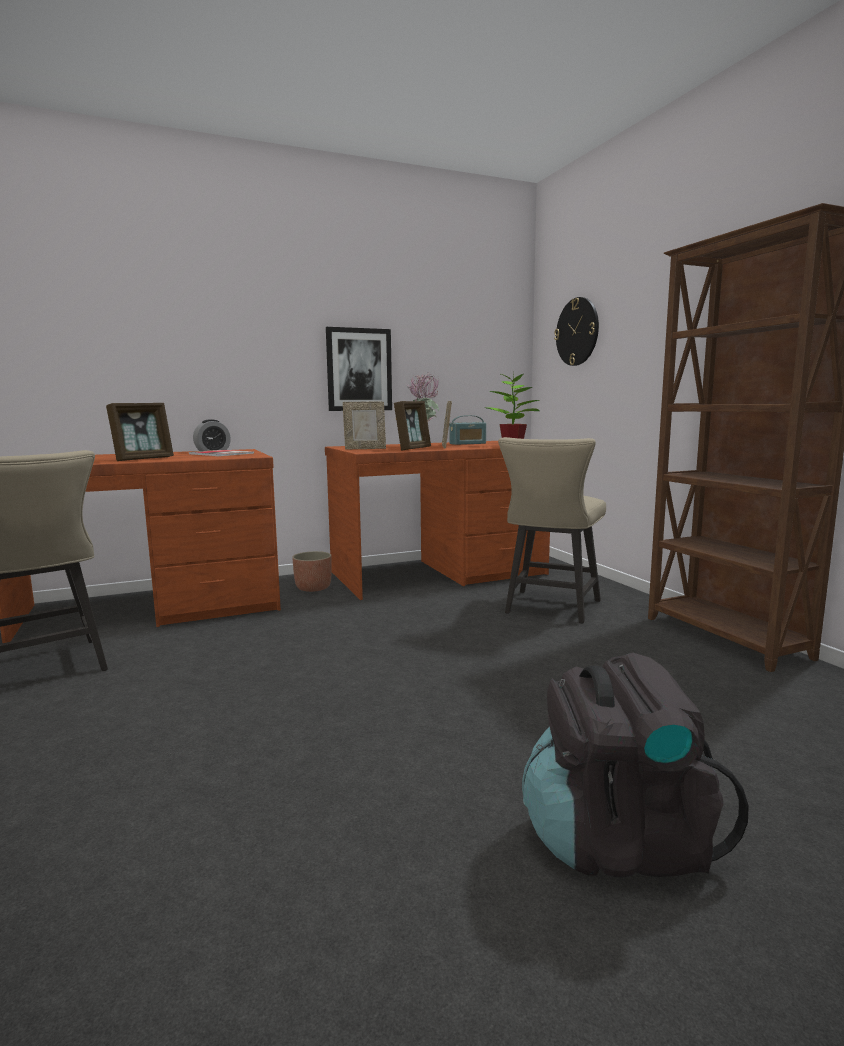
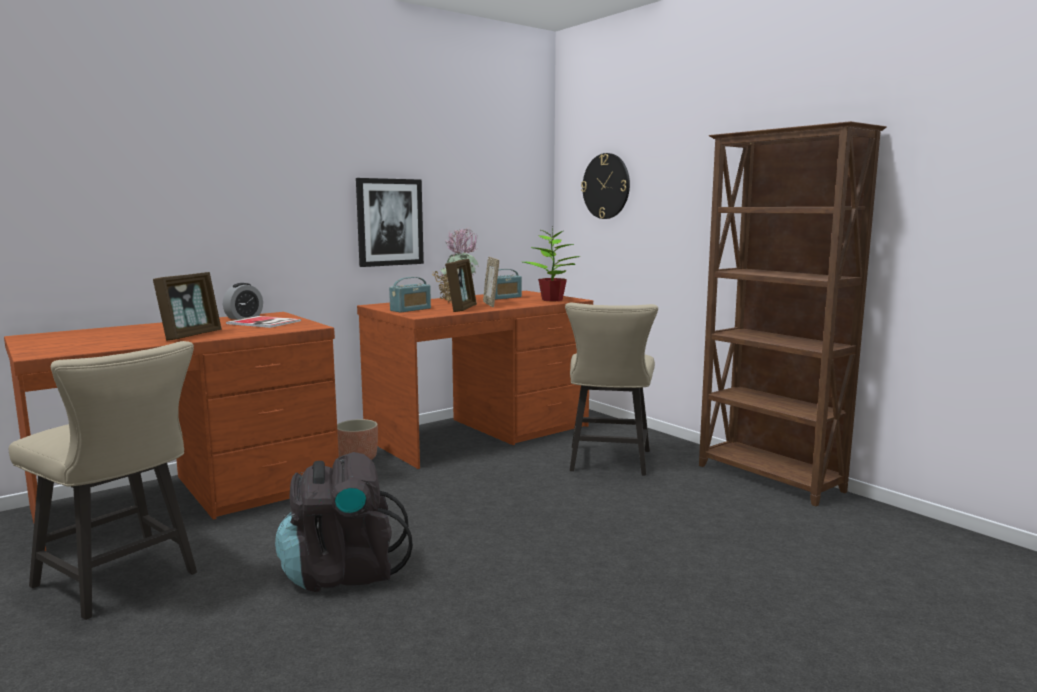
camera: 15 degrees left, 0 degrees up
picture frame [343,402,386,450] -> radio [389,277,431,312]
black backpack [522,653,749,877] -> black backpack moved to [275,452,413,592]

